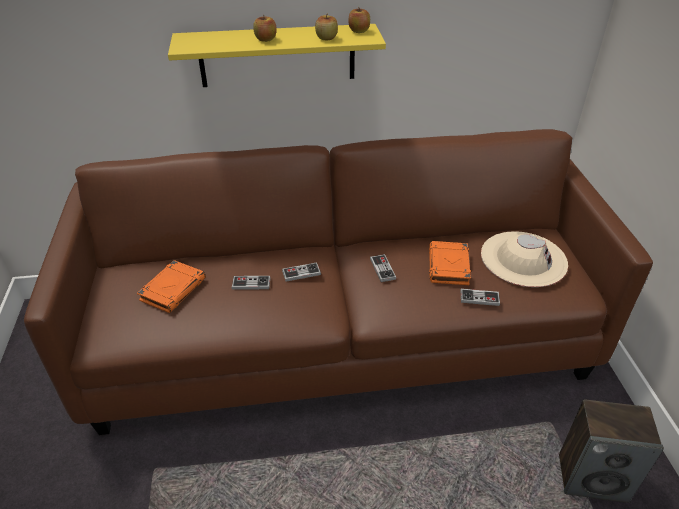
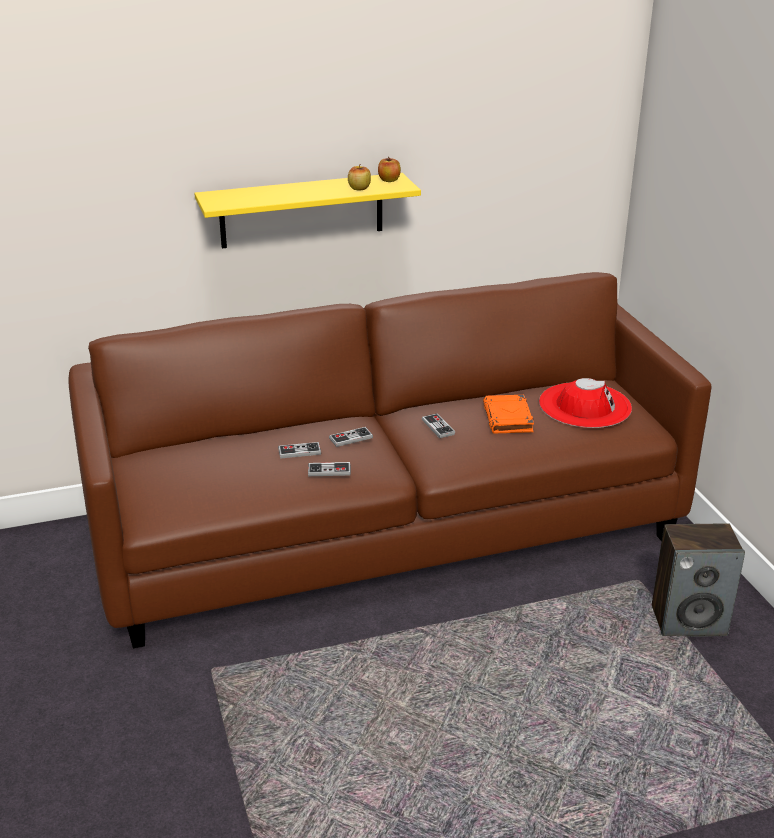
camera: 10 degrees left, 10 degrees down
orange book [137,260,206,313] -> none
apple [253,17,277,42] -> none
game controller [461,289,500,306] -> game controller moved to [308,462,351,476]
beige hat [481,231,568,287] -> red hat [539,378,632,428]

